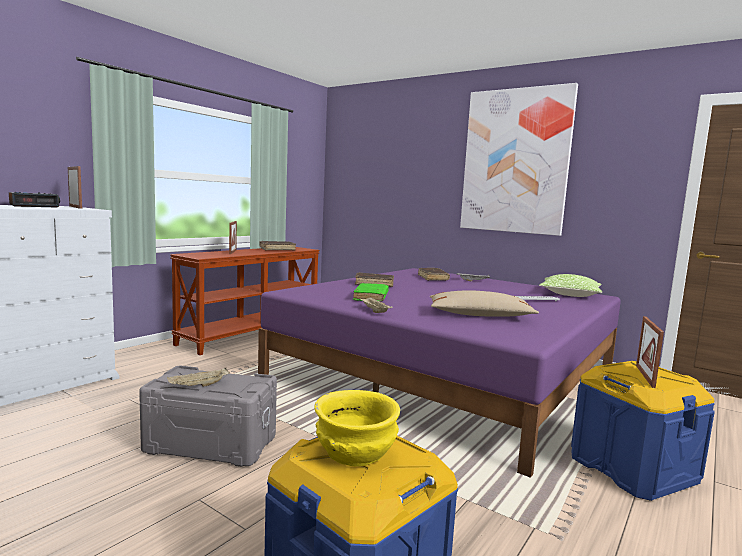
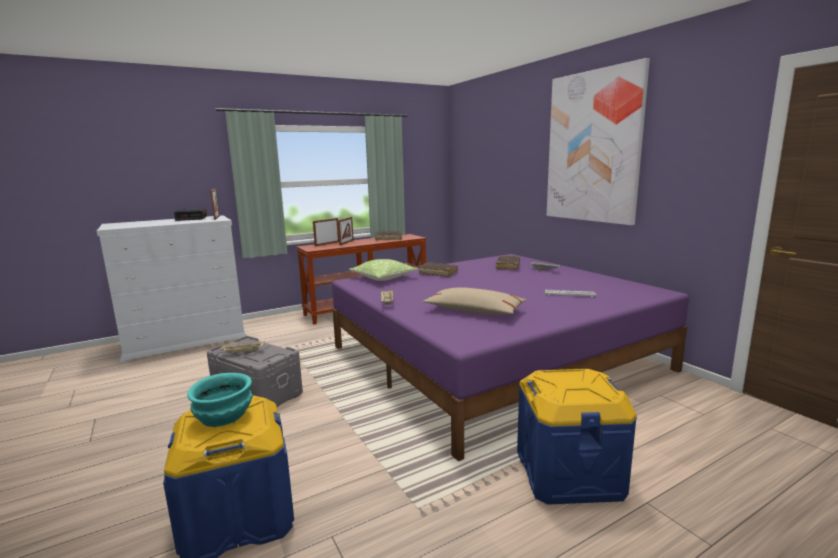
camera: 25 degrees right, 5 degrees up
yellow bowl [314,390,400,466] -> turquoise bowl [187,373,253,427]
green book [353,283,389,301] -> none
pillow [539,274,602,297] -> pillow moved to [349,259,418,281]
picture frame [636,316,664,388] -> picture frame moved to [313,218,339,246]

